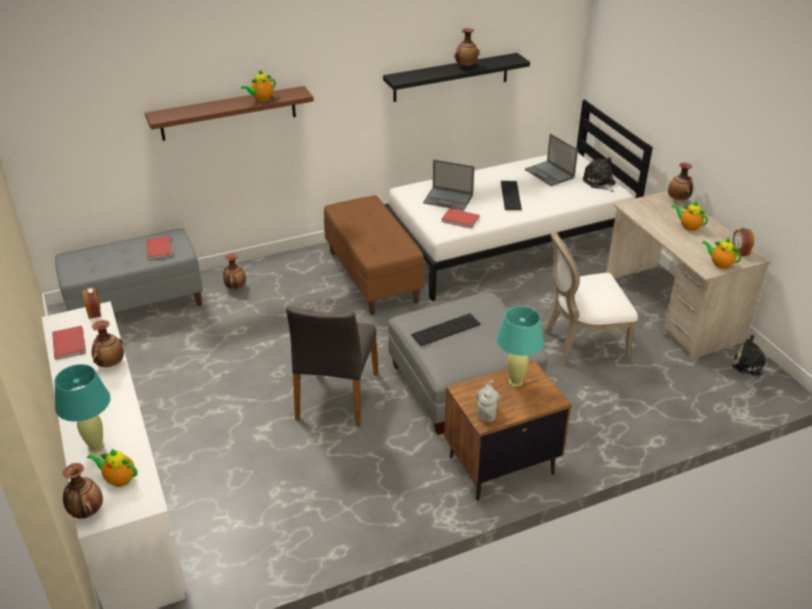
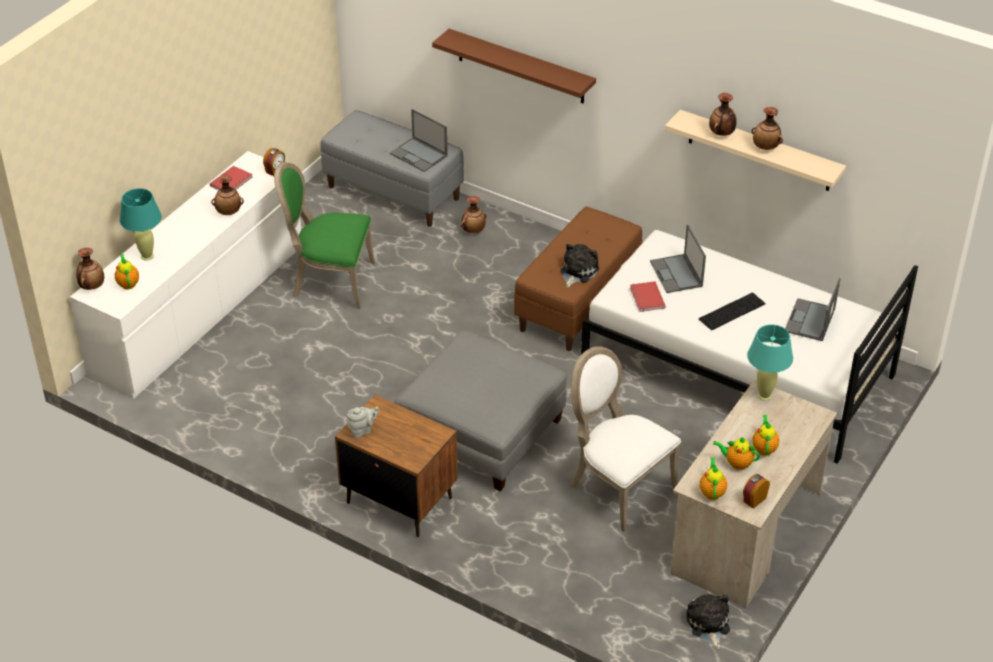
camera: 55 degrees right, 5 degrees up
red book [147,236,172,260] -> laptop [390,109,448,172]
teapot [241,70,276,101] -> teapot moved to [713,437,760,470]
grey chair [286,306,378,427] -> none
black shelf [383,53,530,102] -> beige shelf [665,110,846,191]
keyboard [411,313,481,346] -> none
turquoise table lamp [497,306,544,387] -> turquoise table lamp moved to [747,324,793,401]
plush toy [583,157,616,192] -> plush toy moved to [560,244,599,287]
vase [668,163,693,200] -> vase moved to [709,93,737,136]
none -> green chair [274,162,375,309]

